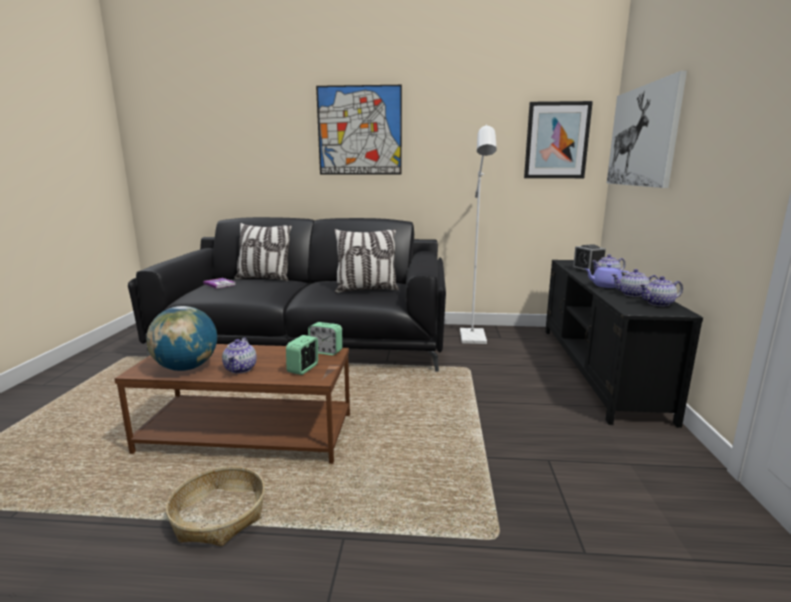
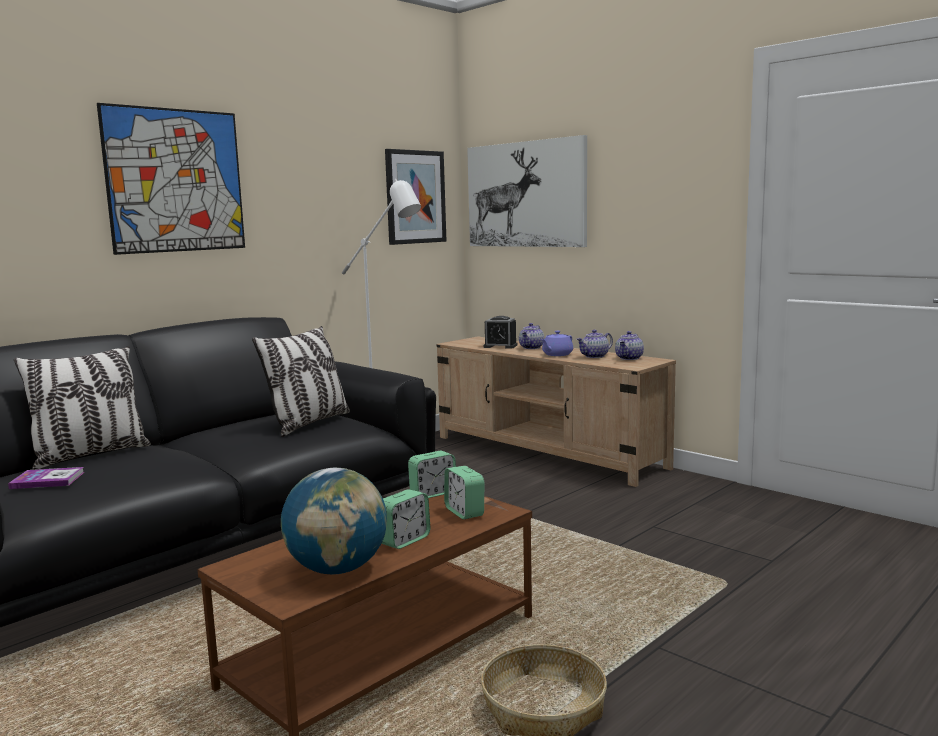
camera: 50 degrees left, 5 degrees down
teapot [222,337,257,373] -> alarm clock [381,489,430,549]
black tv stand [545,260,703,428] -> beige tv stand [437,336,676,487]

